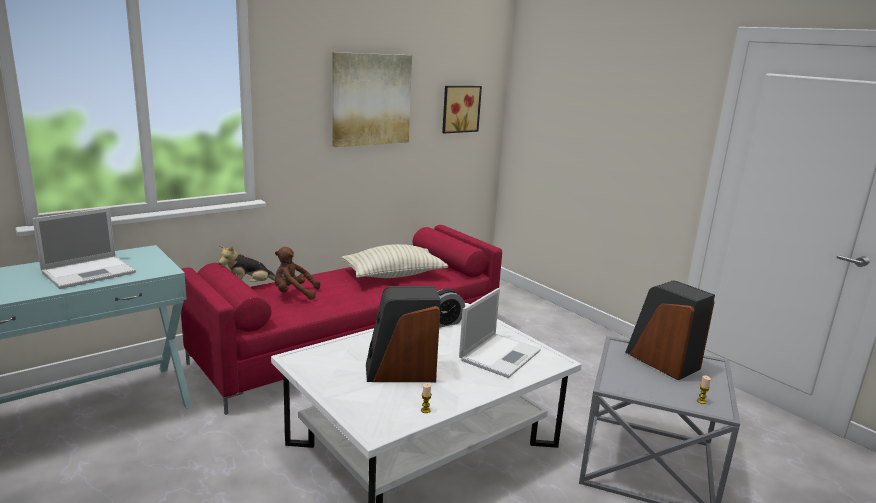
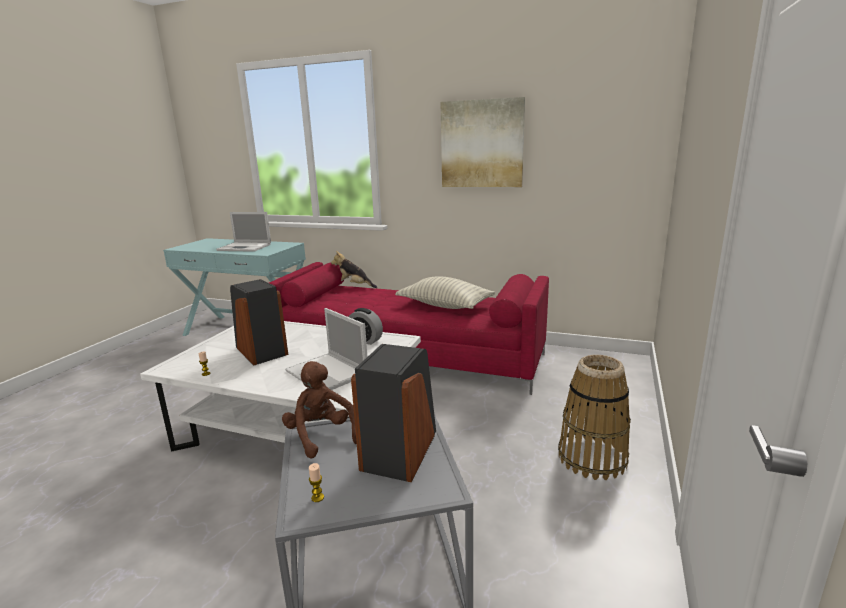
camera: 60 degrees right, 0 degrees up
brown plush toy [275,247,320,300] -> brown plush toy moved to [282,361,357,458]
picture [442,86,482,133] -> none
laptop [459,288,541,378] -> laptop turned 45 degrees clockwise [285,308,367,390]
none -> basket [558,355,631,480]

